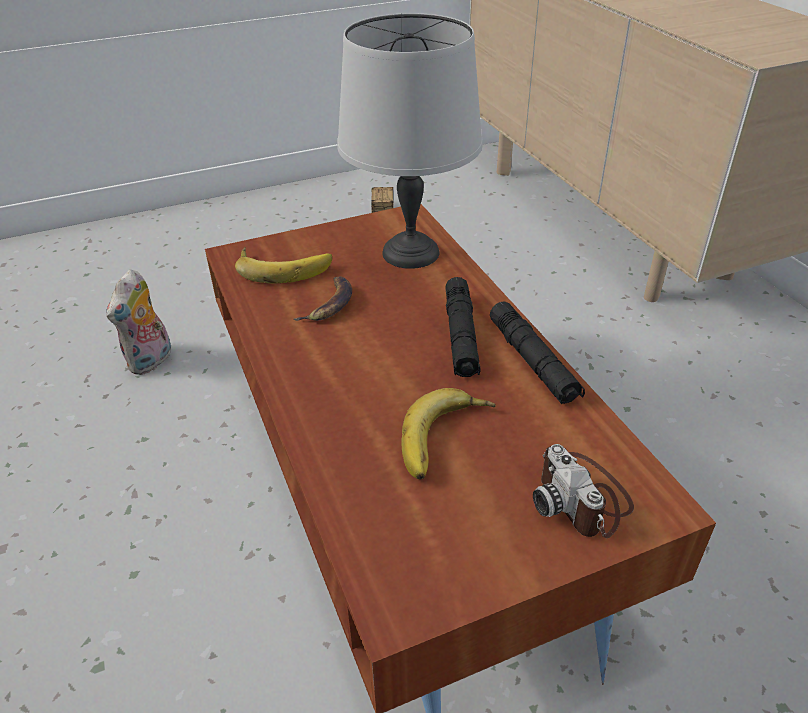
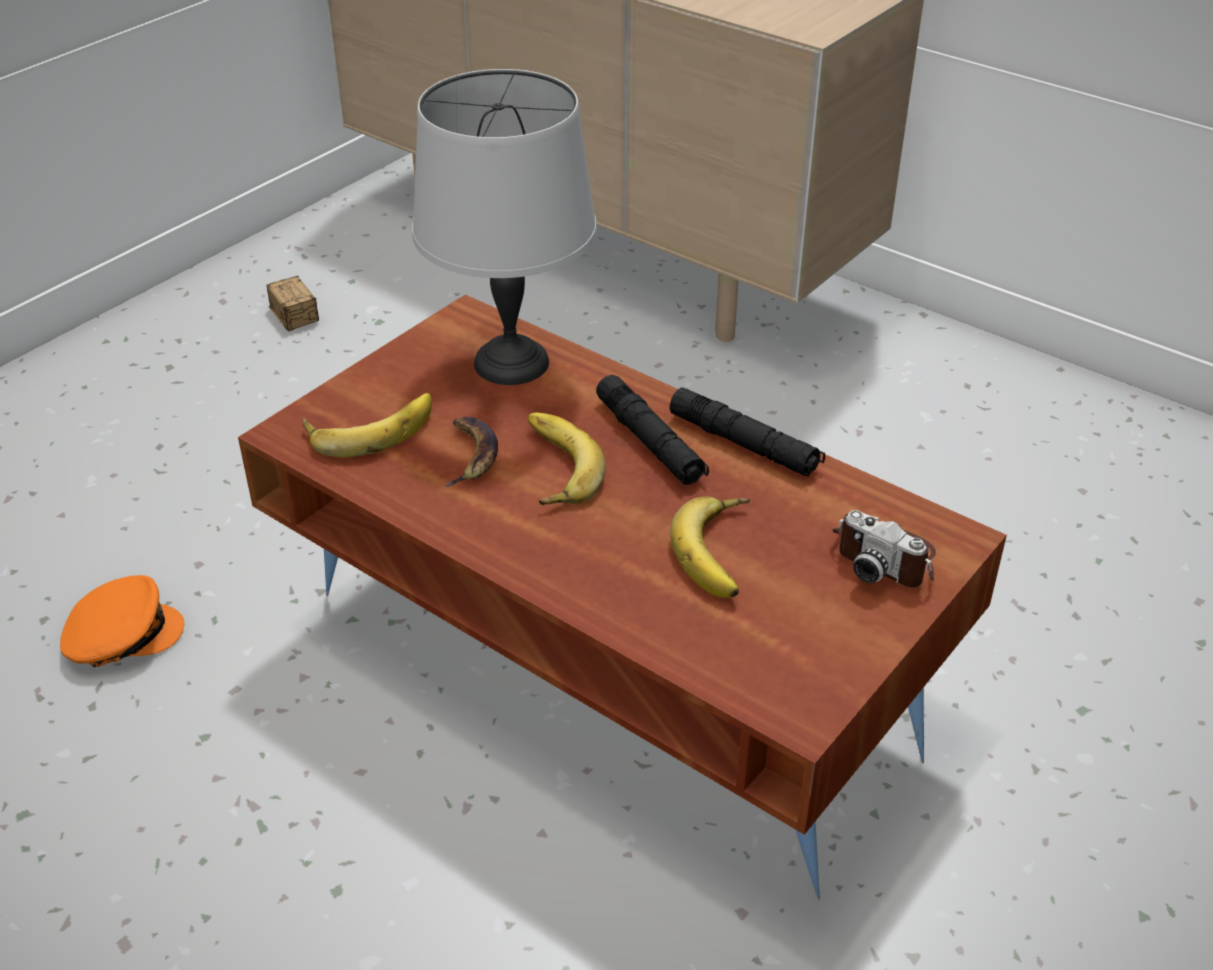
camera: 30 degrees left, 0 degrees up
plush toy [106,270,171,375] -> orange cap [60,575,184,667]
none -> banana [528,413,606,505]

